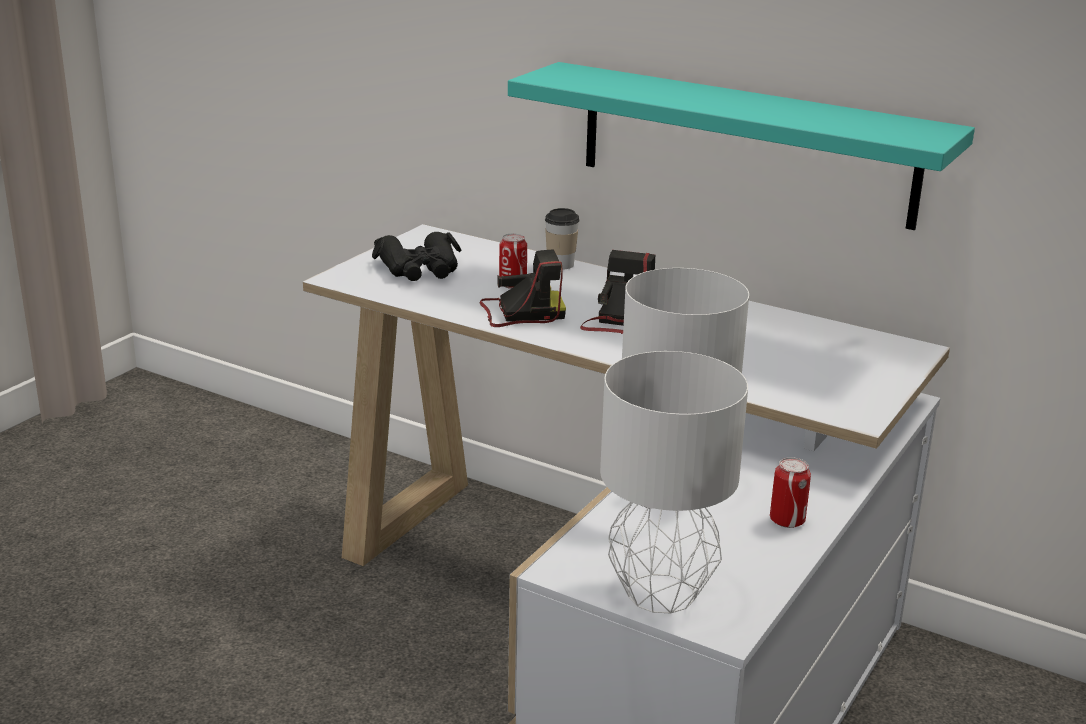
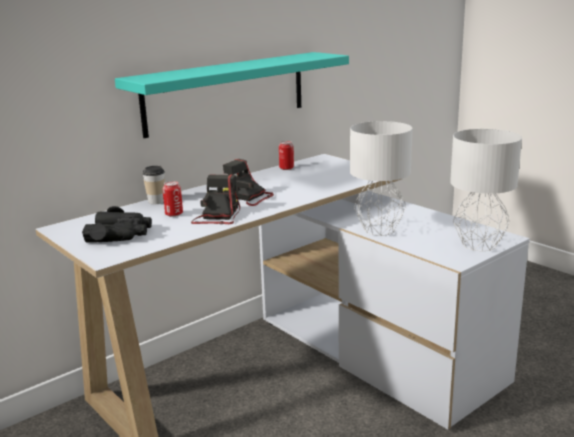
camera: 70 degrees left, 5 degrees down
can [770,457,811,528] -> can moved to [279,141,294,170]

